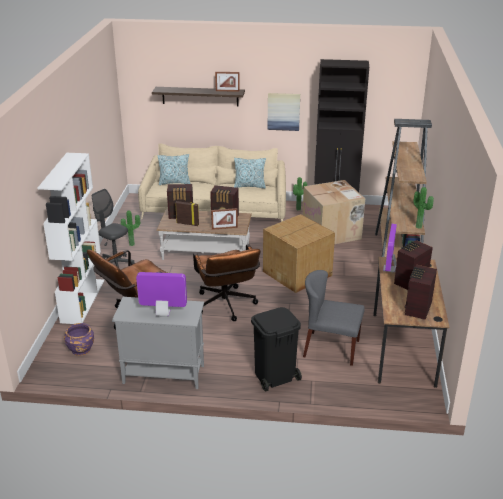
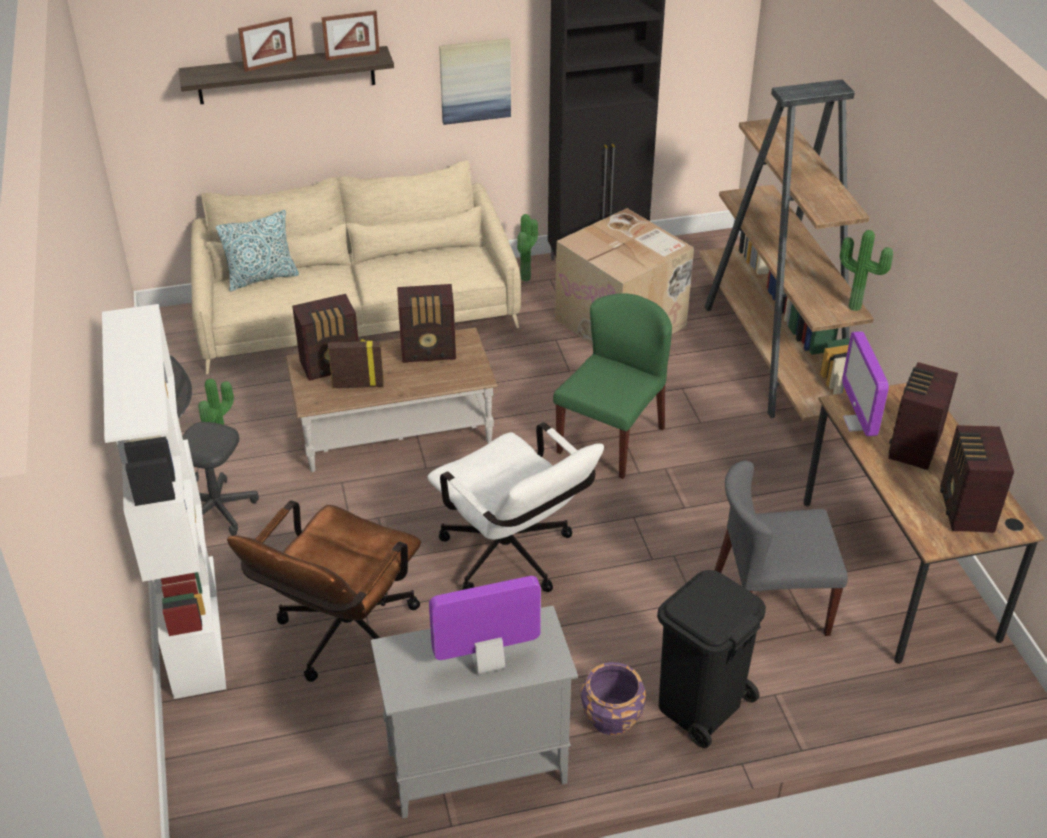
camera: 20 degrees left, 10 degrees up
purple planter [64,323,94,355] -> purple planter moved to [581,662,646,735]
brown office chair [193,245,261,321] -> white office chair [427,422,604,592]
picture frame [211,208,238,230] -> picture frame moved to [238,17,297,72]
pillow [234,158,266,189] -> none
cardboard box [263,214,335,293] -> green chair [553,293,672,479]

